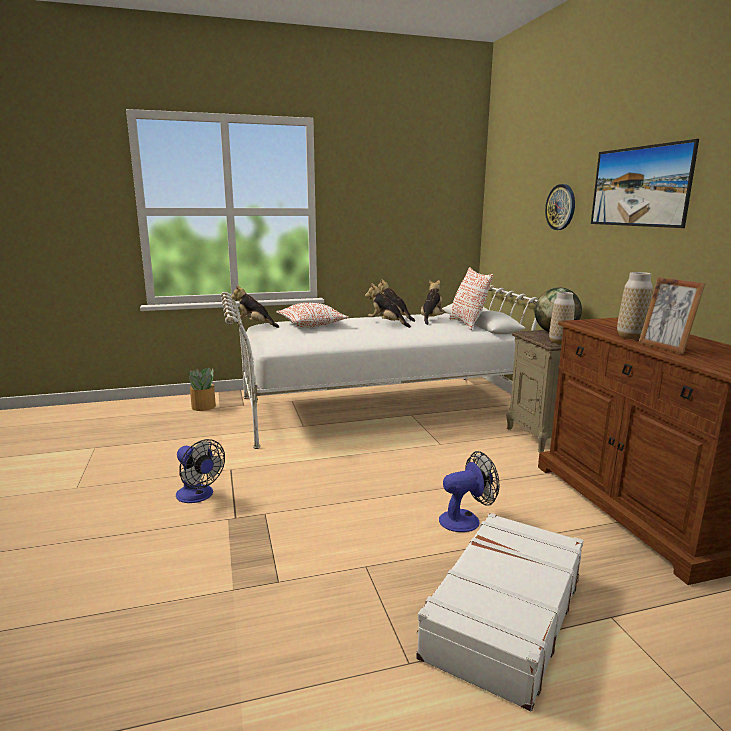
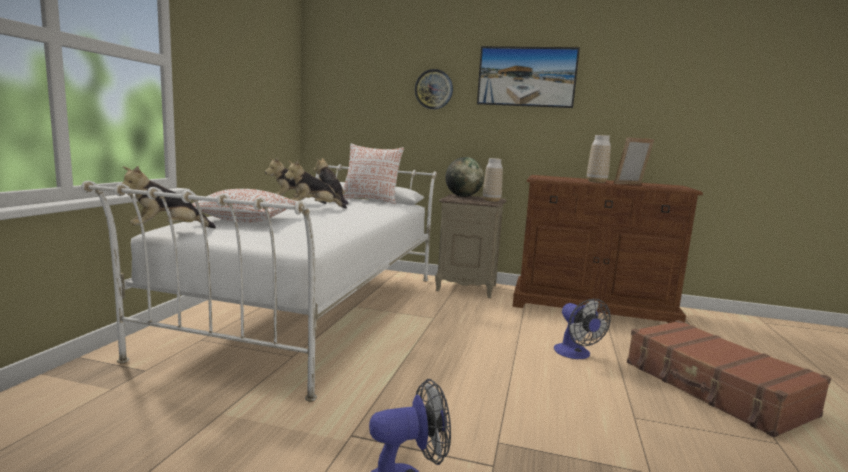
camera: 60 degrees left, 5 degrees down
potted plant [184,368,216,411] -> none
white suitcase [416,513,583,711] -> brown suitcase [627,320,831,437]
fan [439,451,499,532] -> fan turned 150 degrees clockwise [554,299,611,359]
picture frame [638,277,705,354] -> picture frame turned 150 degrees clockwise [614,137,654,185]

